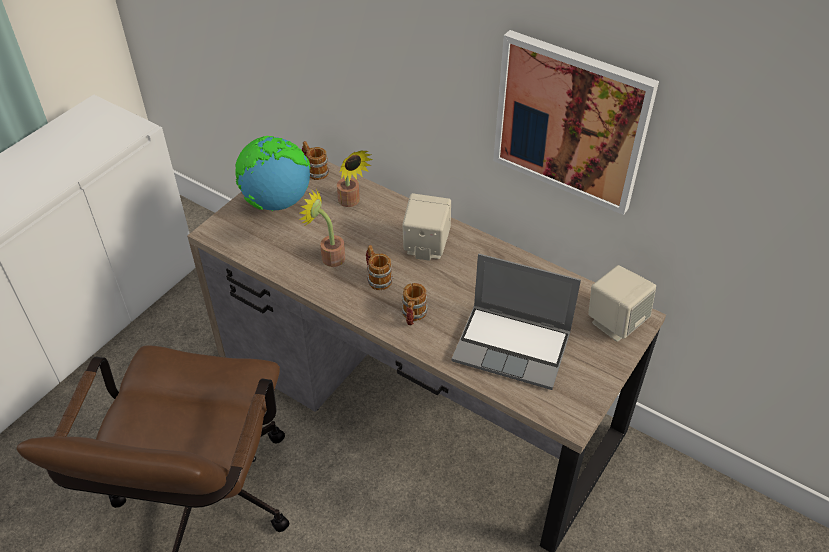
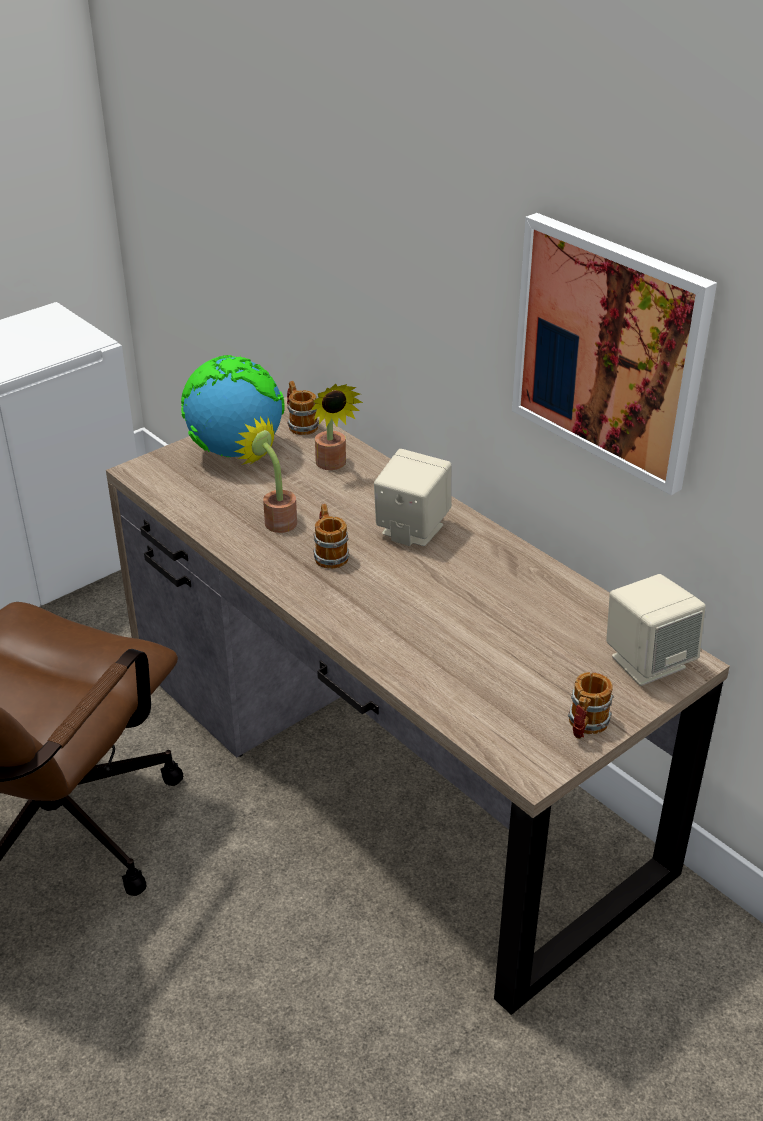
camera: 15 degrees right, 10 degrees down
mug [401,283,428,325] -> mug moved to [568,672,613,739]
laptop [451,254,581,390] -> none

